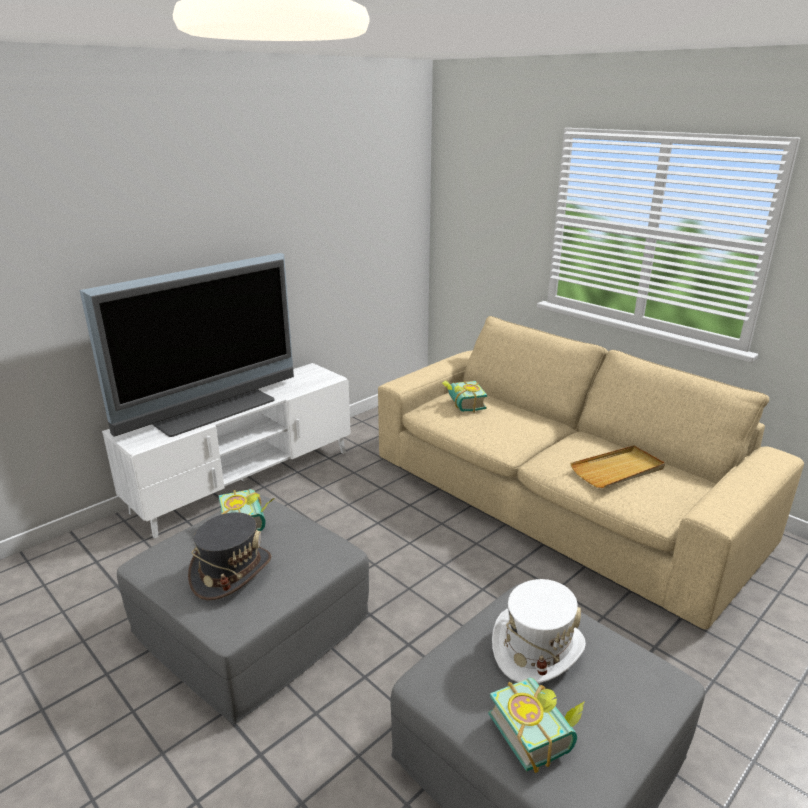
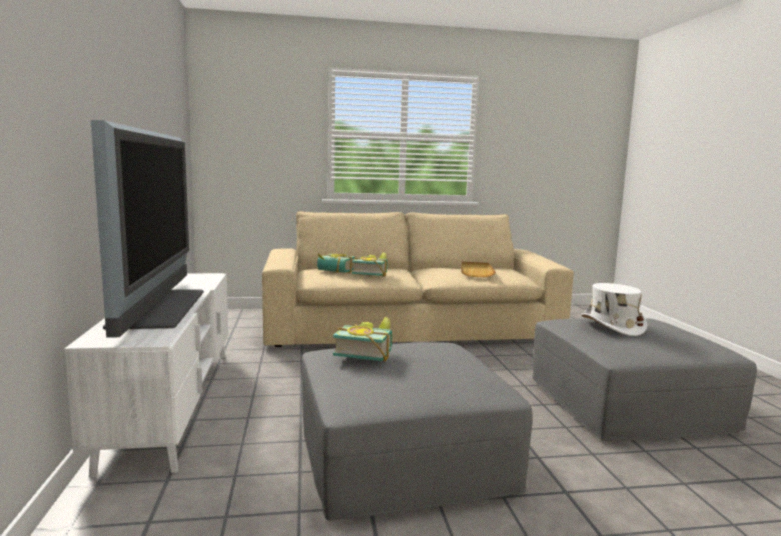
camera: 55 degrees left, 15 degrees down
grey hat [188,512,271,600] -> none
book [488,678,585,773] -> book moved to [352,252,388,277]

